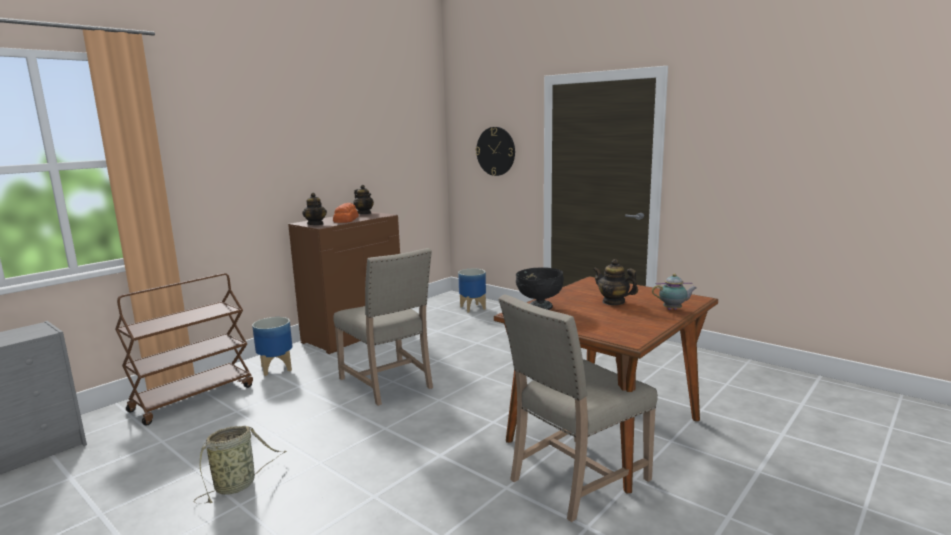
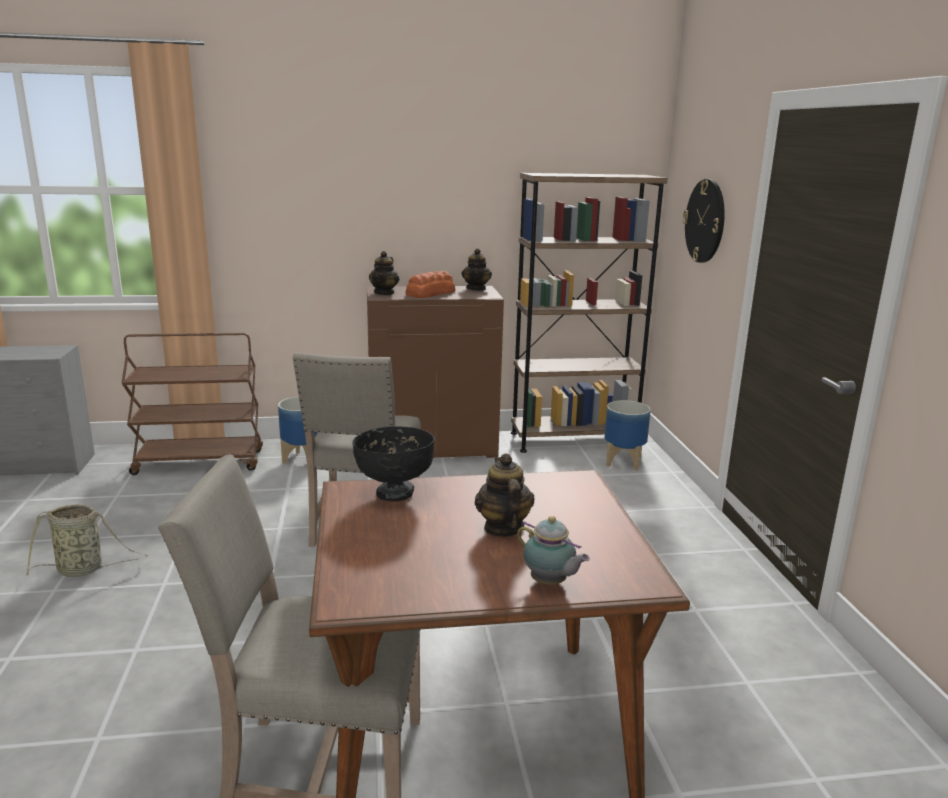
camera: 40 degrees right, 5 degrees up
none -> brown bookcase [511,173,668,453]

